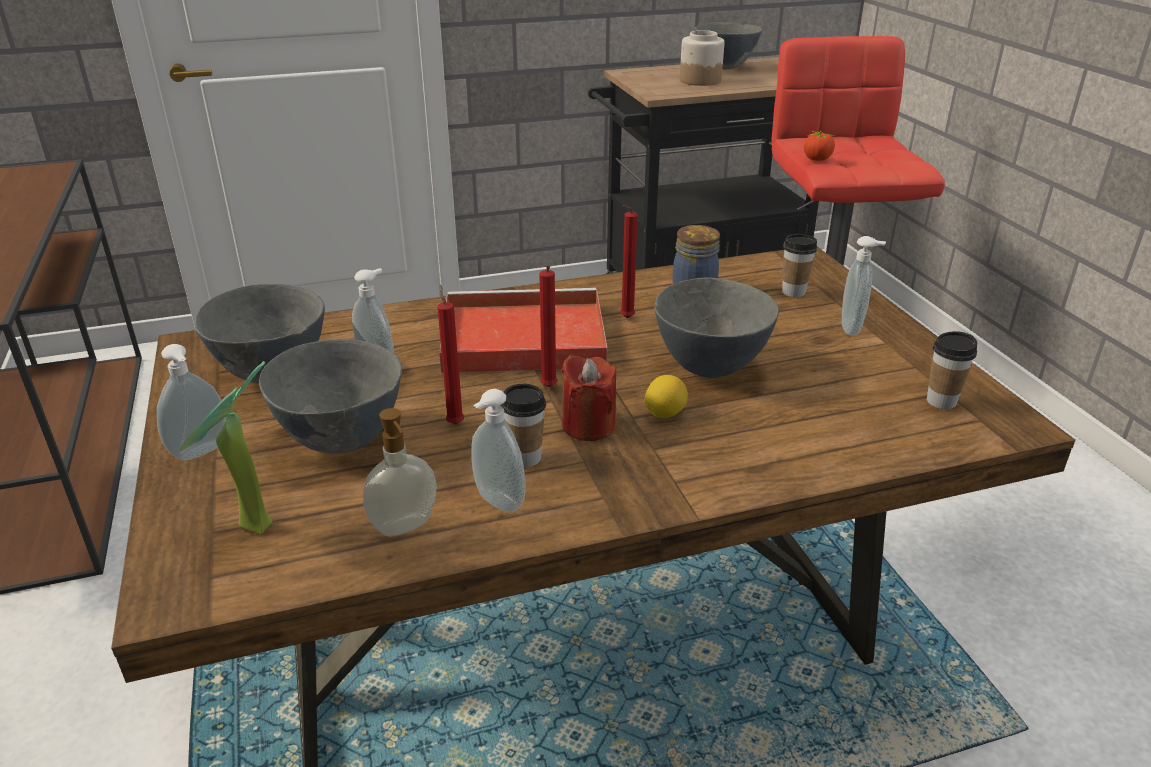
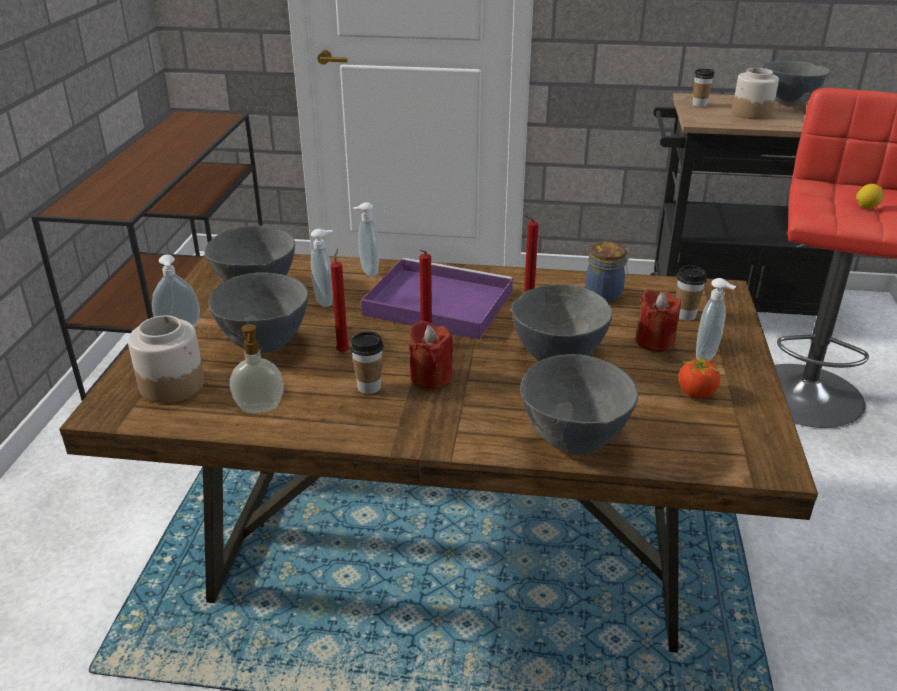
camera: 25 degrees right, 0 degrees up
potted plant [179,361,272,534] -> jar [128,316,204,403]
red tray [439,288,607,373] -> purple tray [361,258,514,340]
soap dispenser [471,389,526,512] -> soap dispenser moved to [353,202,379,277]
lemon [645,375,688,418] -> lemon moved to [856,184,884,208]
tomato [804,131,835,161] -> tomato moved to [679,355,723,398]
cup [927,331,977,409] -> cup moved to [693,69,714,107]
none -> grey bowl [521,354,638,454]
none -> red candle [636,289,681,352]

